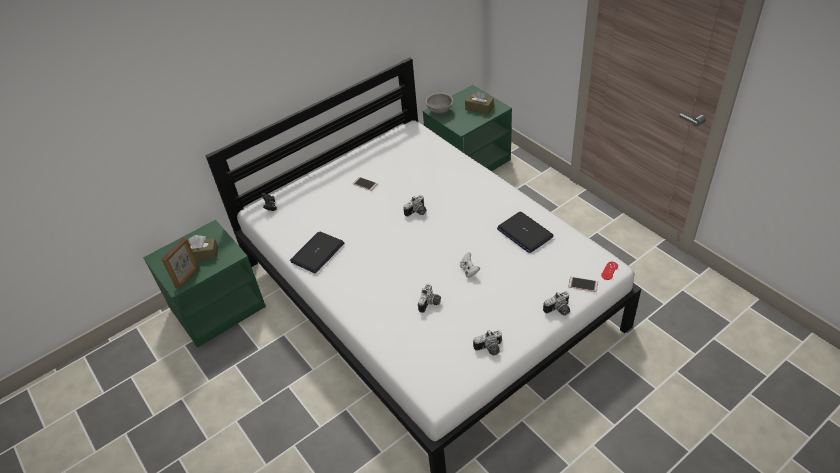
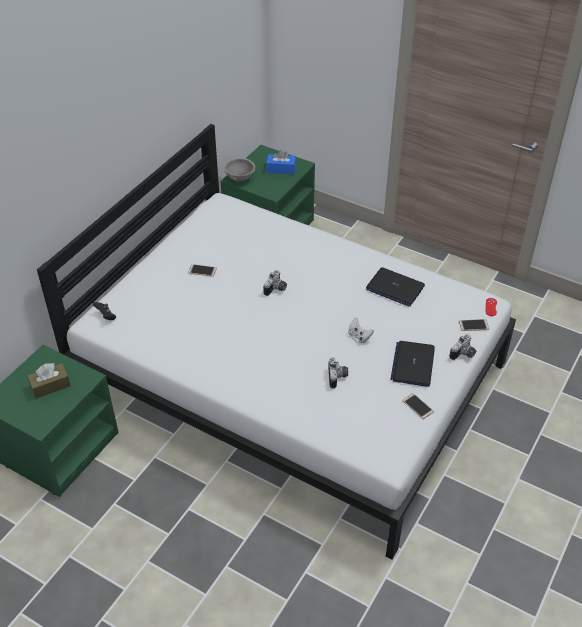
camera: 25 degrees left, 0 degrees up
picture frame [161,237,200,289] -> none
laptop [290,232,344,273] -> laptop moved to [391,341,435,387]
brown tissue box [465,91,494,115] -> blue tissue box [266,150,296,174]
camera [473,330,502,355] -> phone [402,393,434,419]

